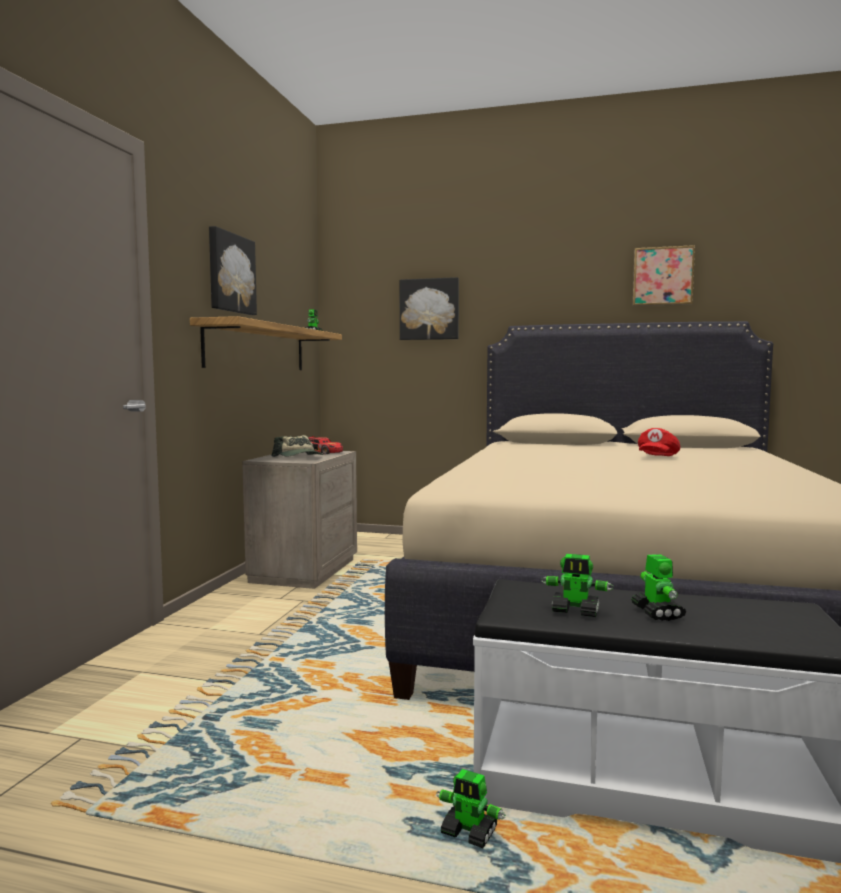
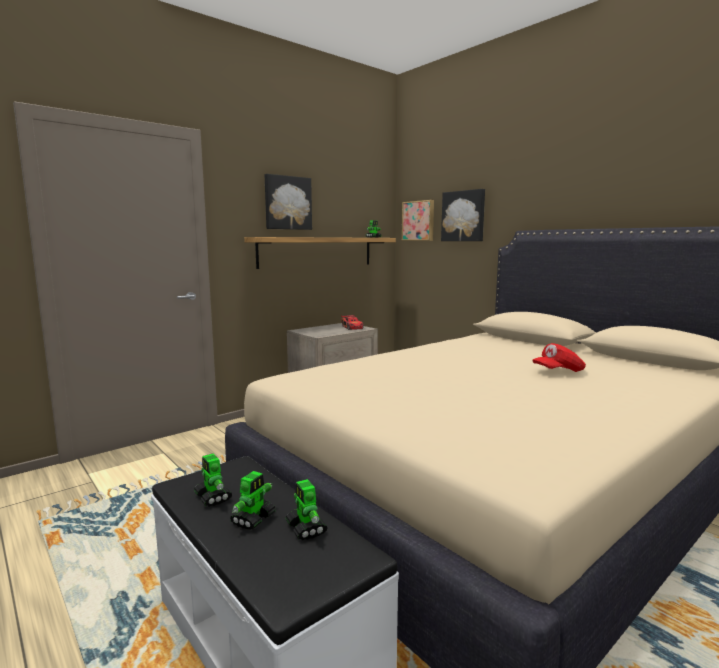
camera: 35 degrees right, 5 degrees up
cap [272,435,324,457] -> none
toy robot [436,769,506,848] -> toy robot moved to [286,479,327,540]
picture [633,245,695,306] -> picture moved to [402,200,434,241]

